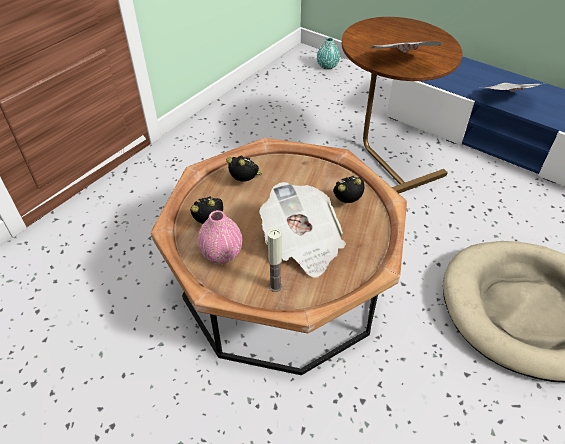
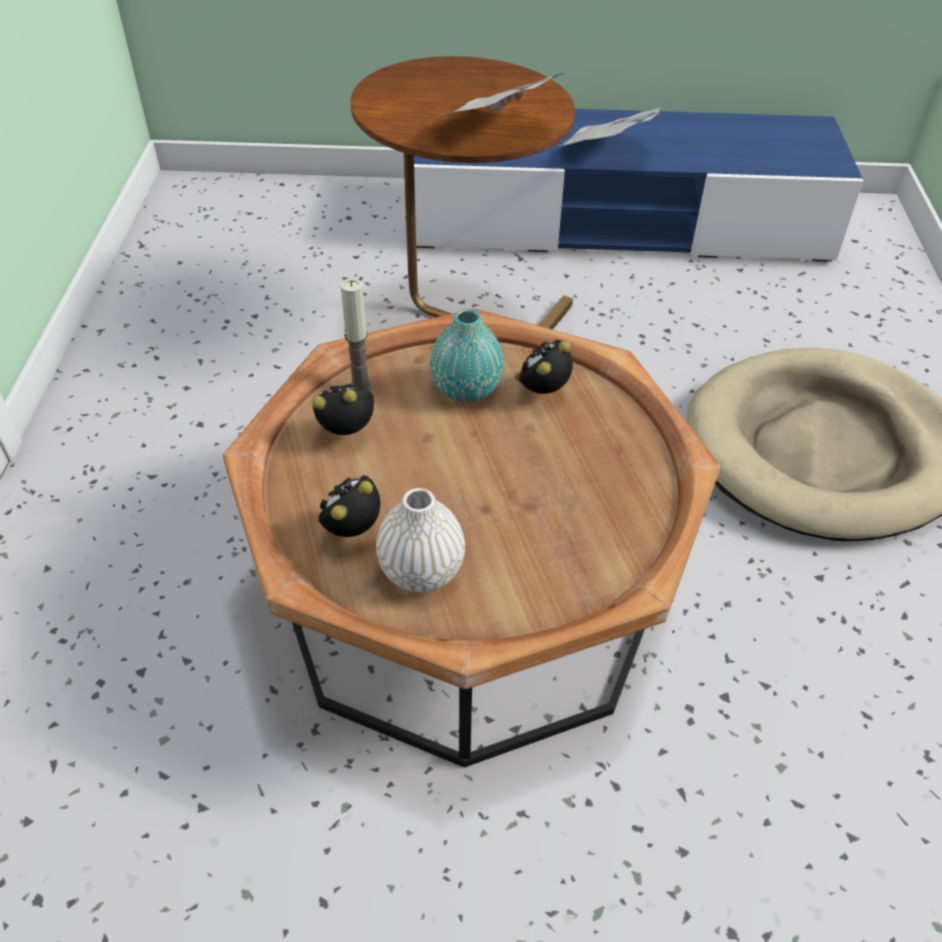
camera: 35 degrees left, 0 degrees up
pink vase [198,210,243,263] -> white vase [376,488,465,593]
newspaper [259,182,346,277] -> none
candle [268,229,283,292] -> candle moved to [341,279,372,391]
turquoise vase [317,38,340,70] -> turquoise vase moved to [430,309,504,402]

